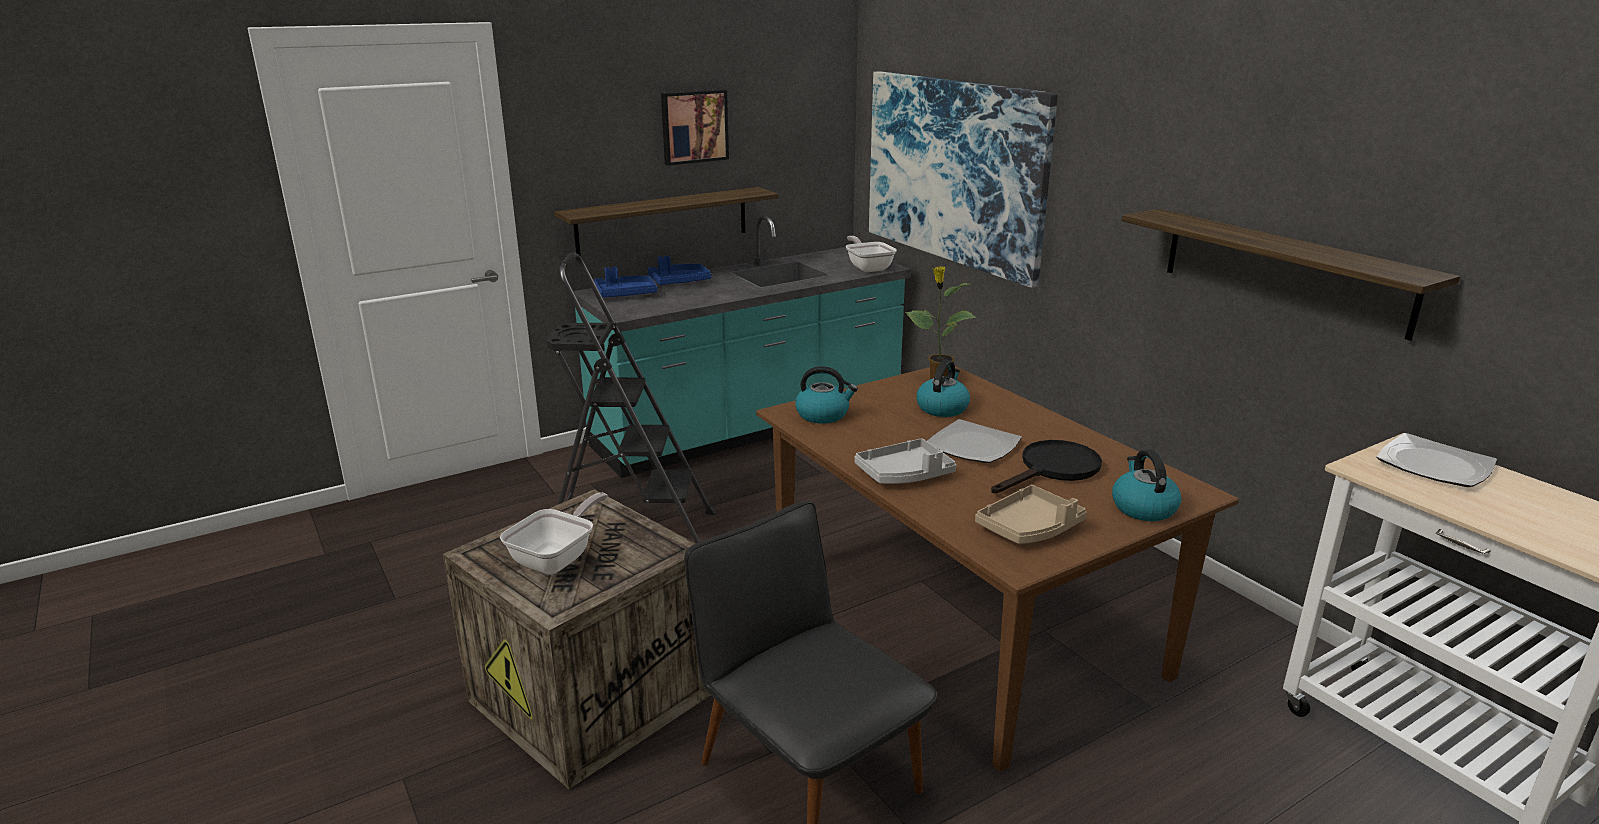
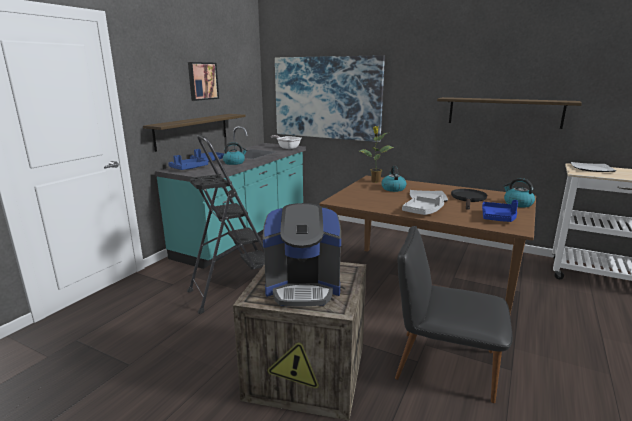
camera: 30 degrees left, 5 degrees down
frying pan [500,493,608,575] -> coffee machine [263,203,341,306]
kettle [795,366,858,423] -> kettle moved to [223,142,247,165]
beige tray [975,485,1087,544] -> blue tray [482,200,518,222]

